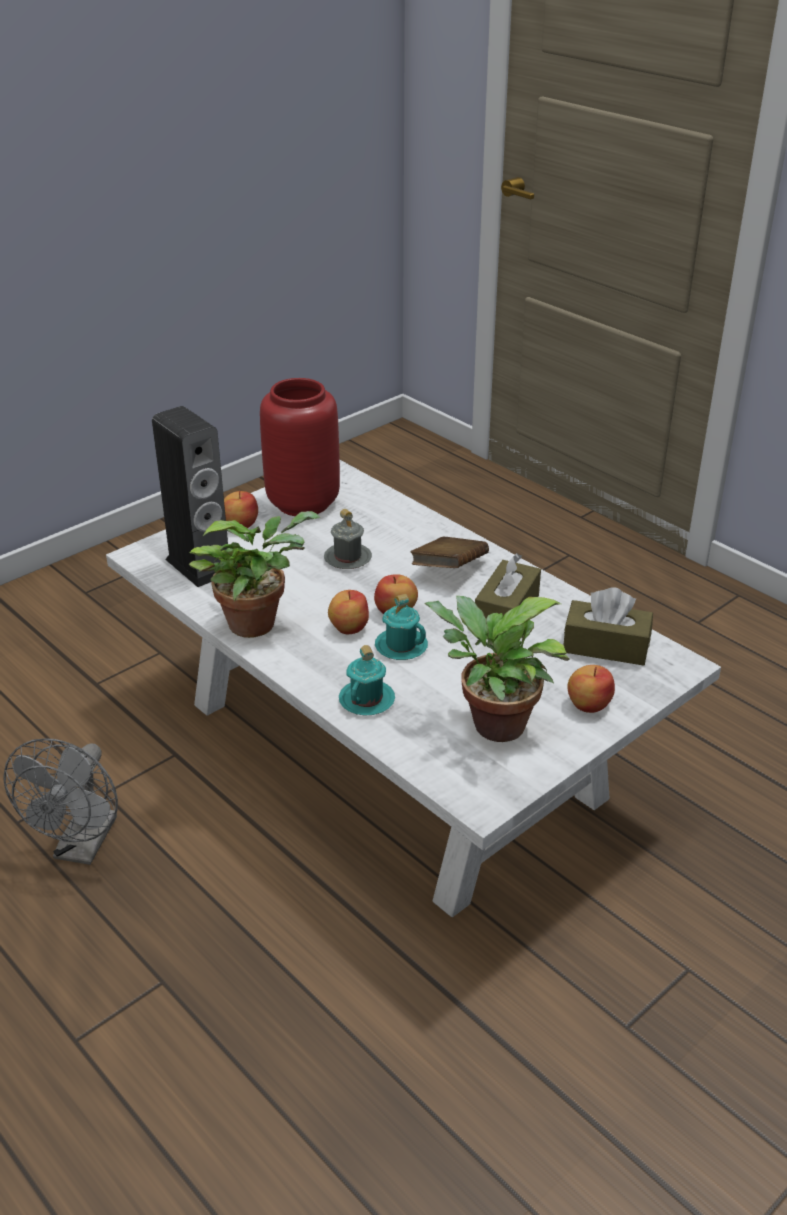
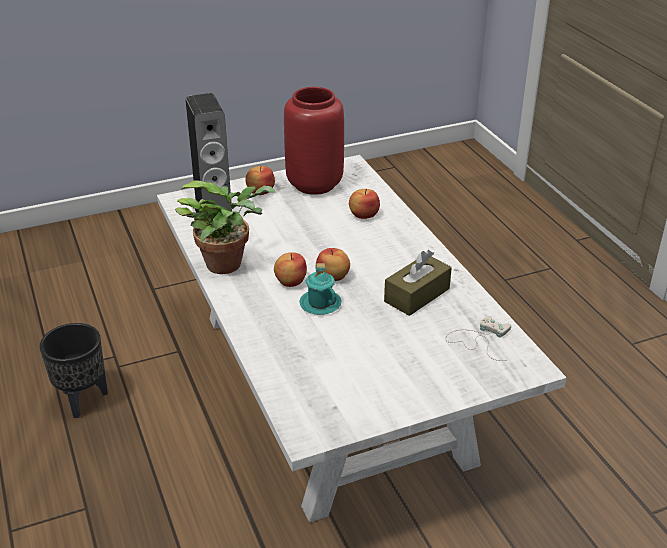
camera: 20 degrees right, 0 degrees up
grey fan [4,738,118,865] -> black planter [40,323,108,418]
grey mug [324,509,372,569] -> none
turquoise mug [339,645,395,716] -> none
brown book [411,537,489,568] -> none
potted plant [424,596,570,742] -> none
brown tissue box [564,587,653,666] -> white game controller [446,316,511,361]
apple [567,665,615,713] -> apple moved to [349,189,380,219]

